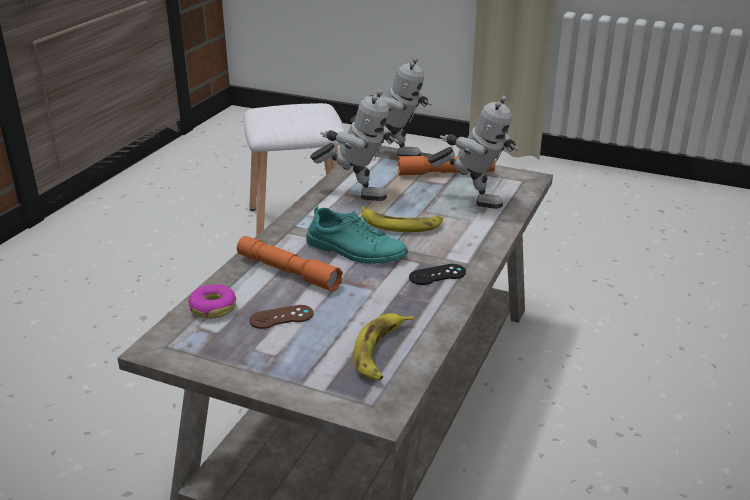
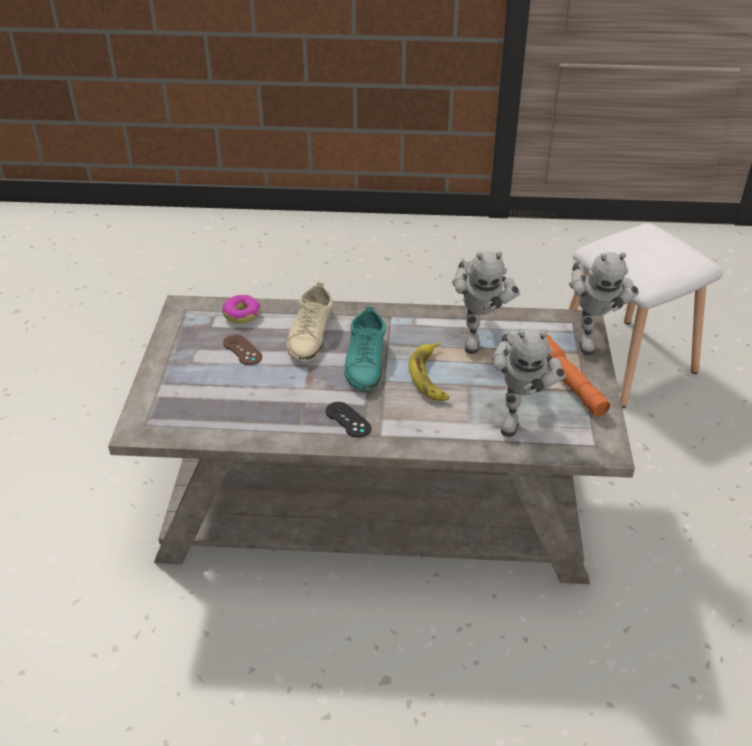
camera: 70 degrees right, 10 degrees up
orange flashlight [237,236,343,292] -> beige shoe [287,282,333,361]
banana [353,313,414,381] -> none

